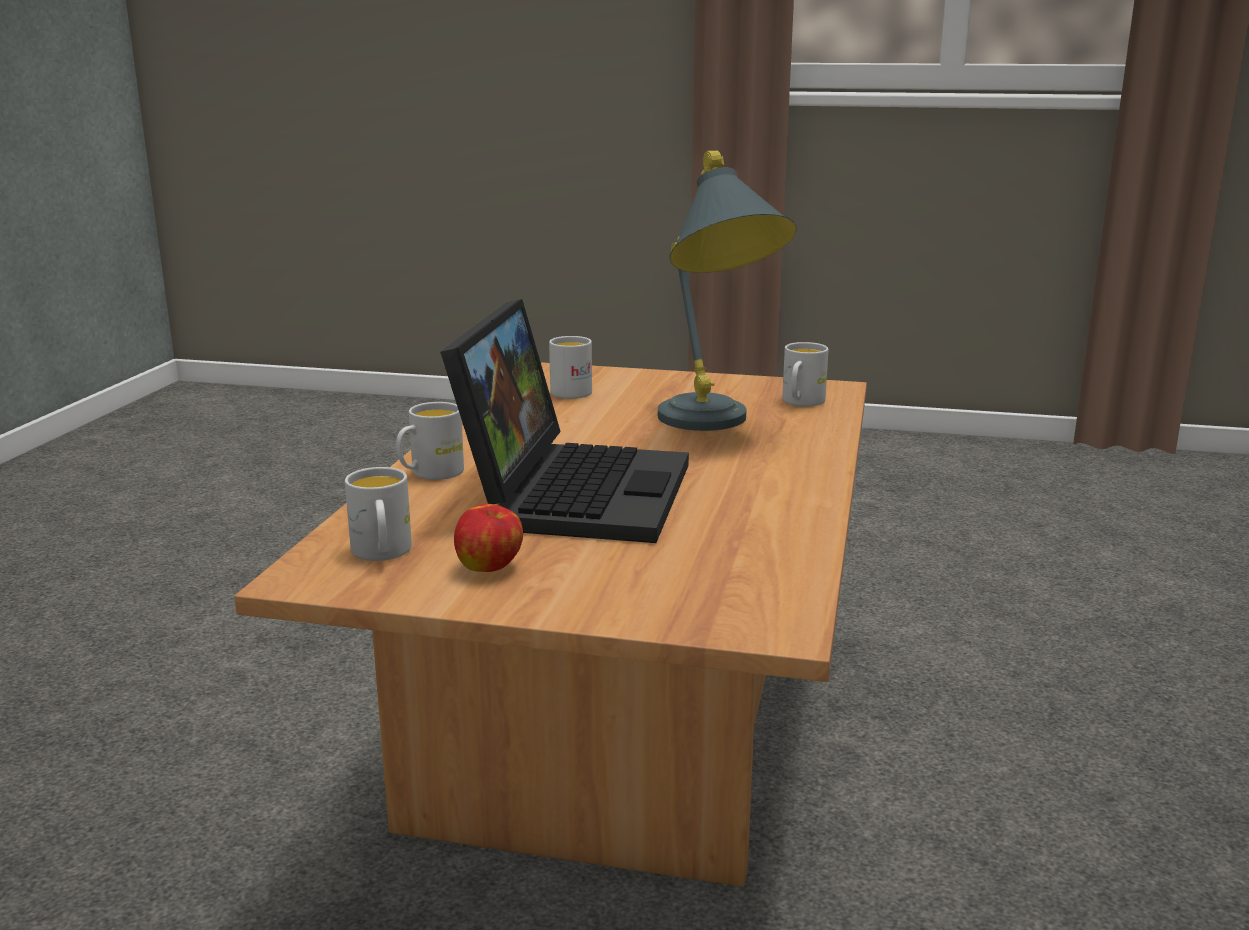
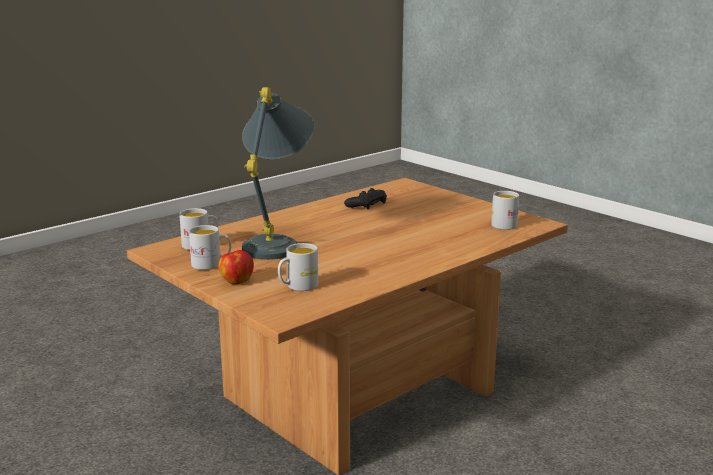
camera: 145 degrees left, 0 degrees up
white mug [396,402,464,480] -> white mug moved to [189,225,231,270]
laptop [440,299,689,543] -> none
apple [454,504,523,572] -> apple moved to [218,250,254,284]
none -> black game controller [344,188,387,209]

